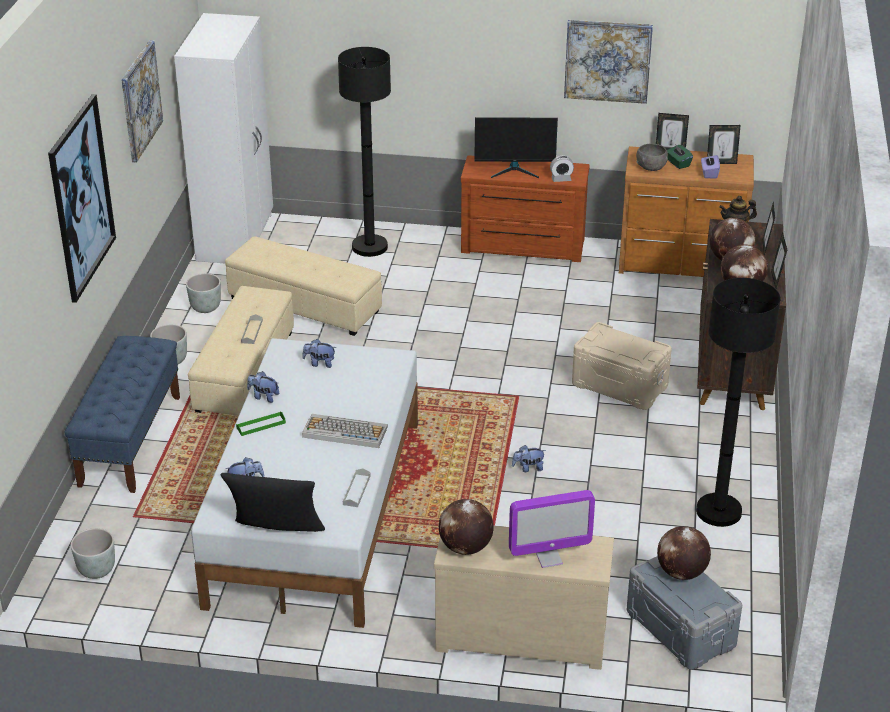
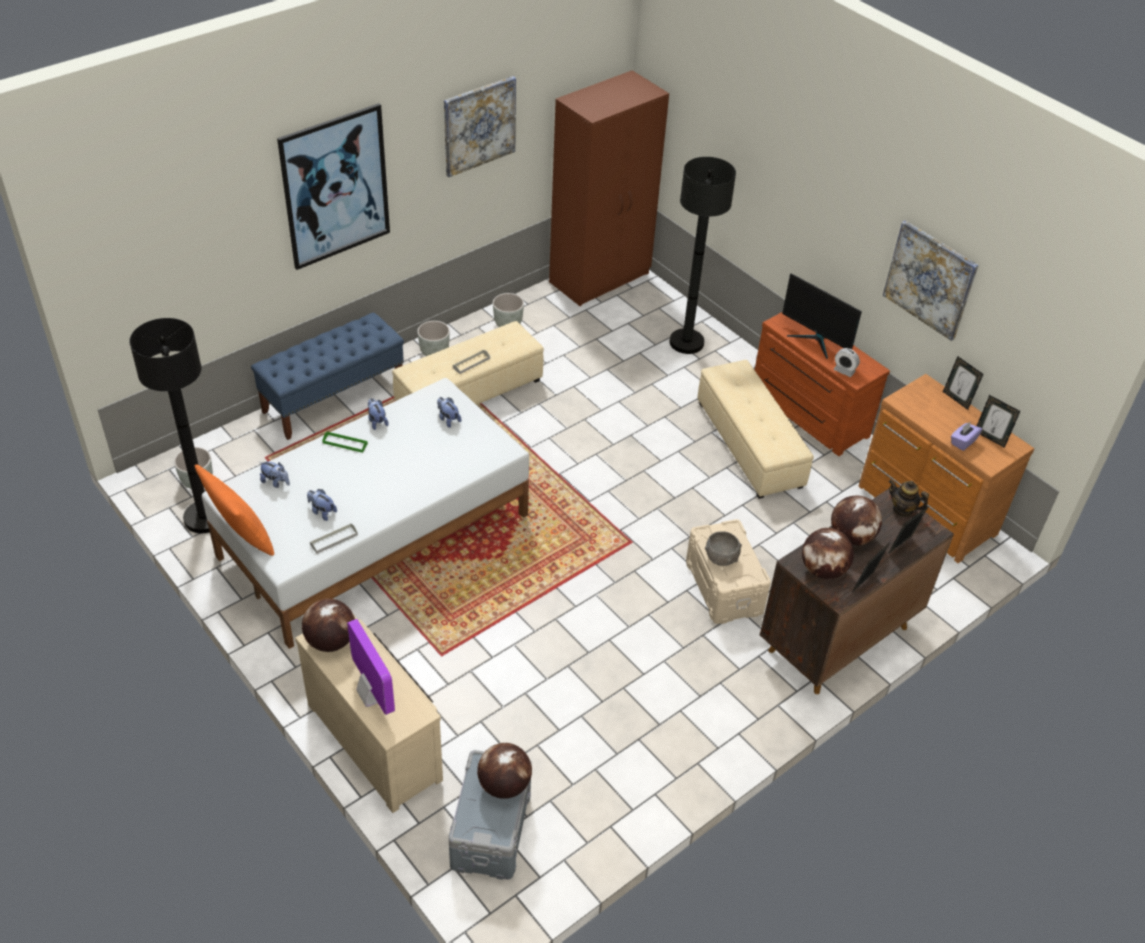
camera: 40 degrees right, 10 degrees up
white wardrobe [174,13,273,264] -> brown wardrobe [549,70,669,306]
black pillow [220,473,325,532] -> orange pillow [195,464,274,556]
beige ottoman [225,236,382,336] -> beige ottoman moved to [698,360,814,499]
keyboard [302,414,388,448] -> none
monitor [509,490,595,568] -> monitor turned 150 degrees counterclockwise [347,619,395,715]
plush toy [512,445,546,472] -> plush toy moved to [307,489,337,521]
grey bowl [636,144,668,171] -> grey bowl moved to [705,531,742,566]
green tissue box [667,144,693,169] -> none
black floor lamp [696,278,780,527] -> black floor lamp moved to [130,318,210,533]

